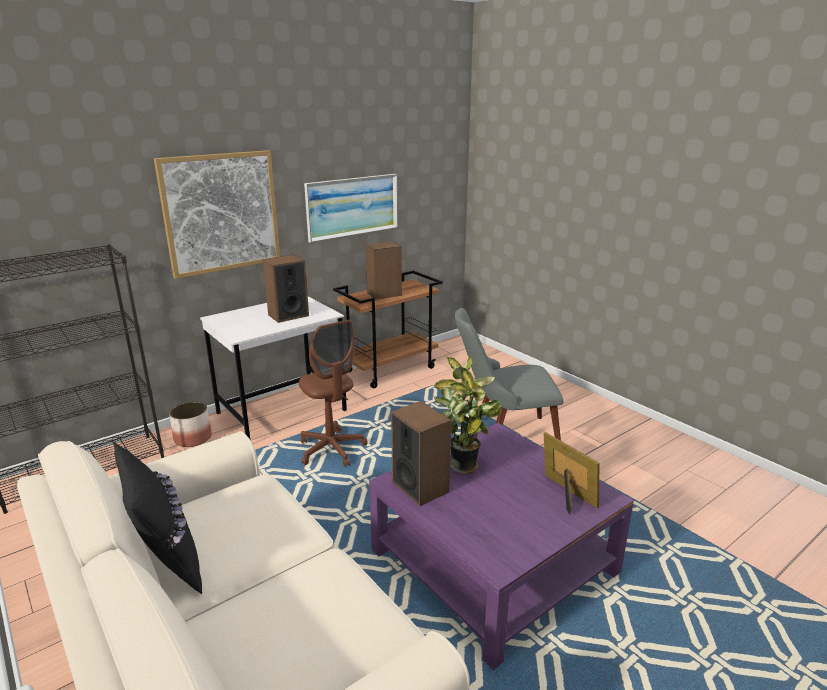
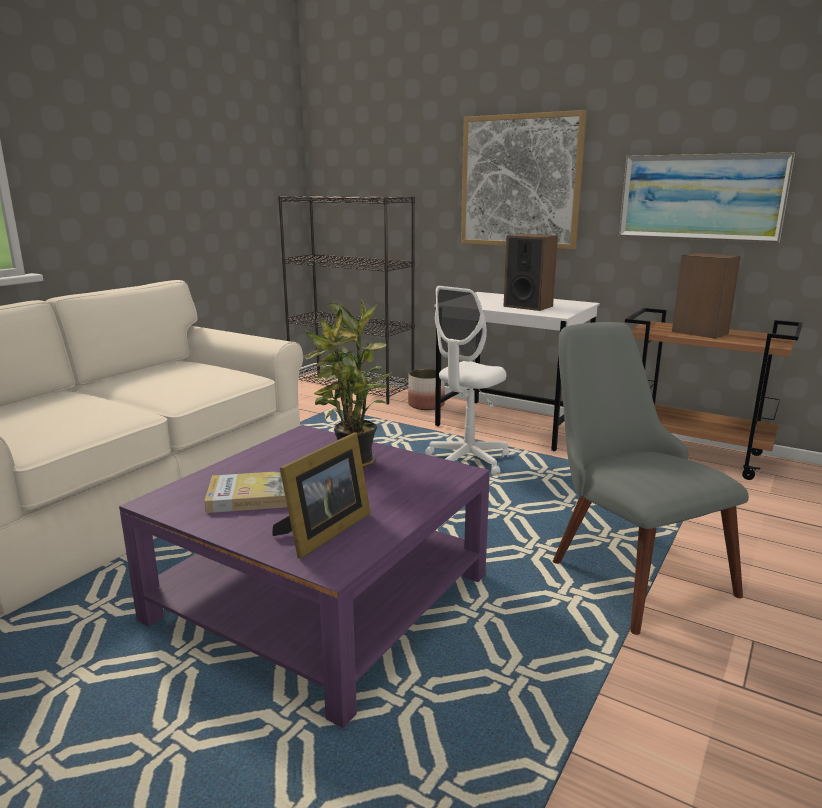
camera: 70 degrees right, 5 degrees down
black pillow [112,441,202,594] -> none
brown office chair [299,320,368,467] -> white office chair [425,286,509,476]
speaker [391,401,451,506] -> none
none -> book [204,471,287,513]

